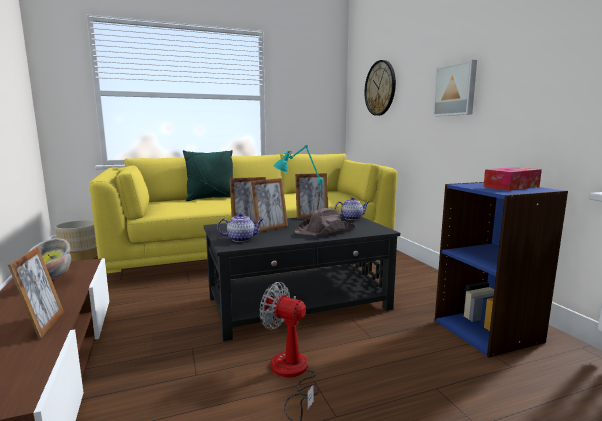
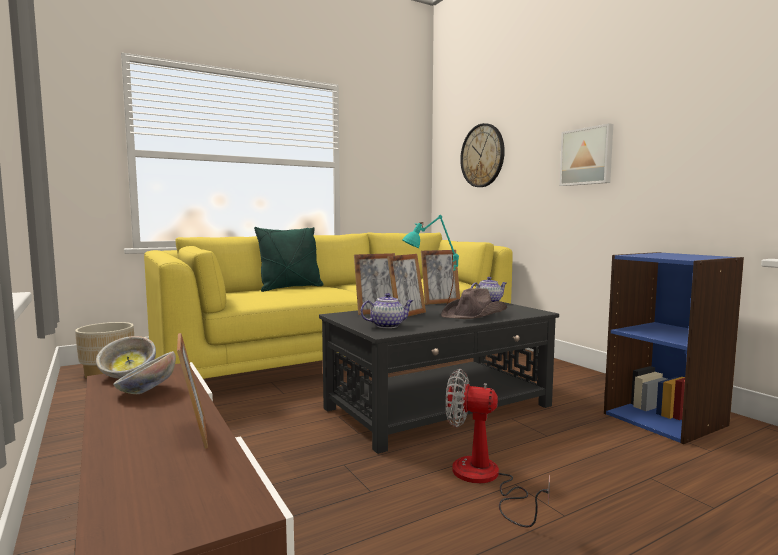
camera: 10 degrees left, 5 degrees down
tissue box [483,167,542,191] -> none

